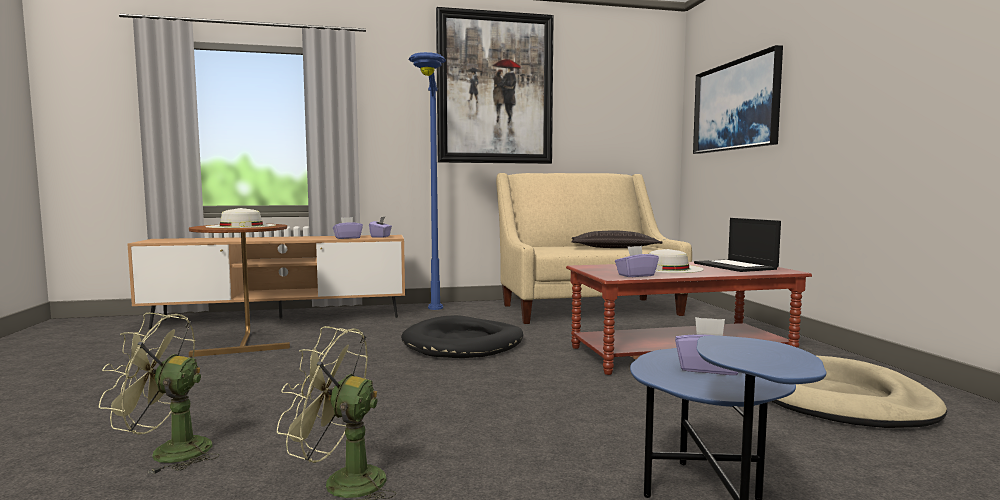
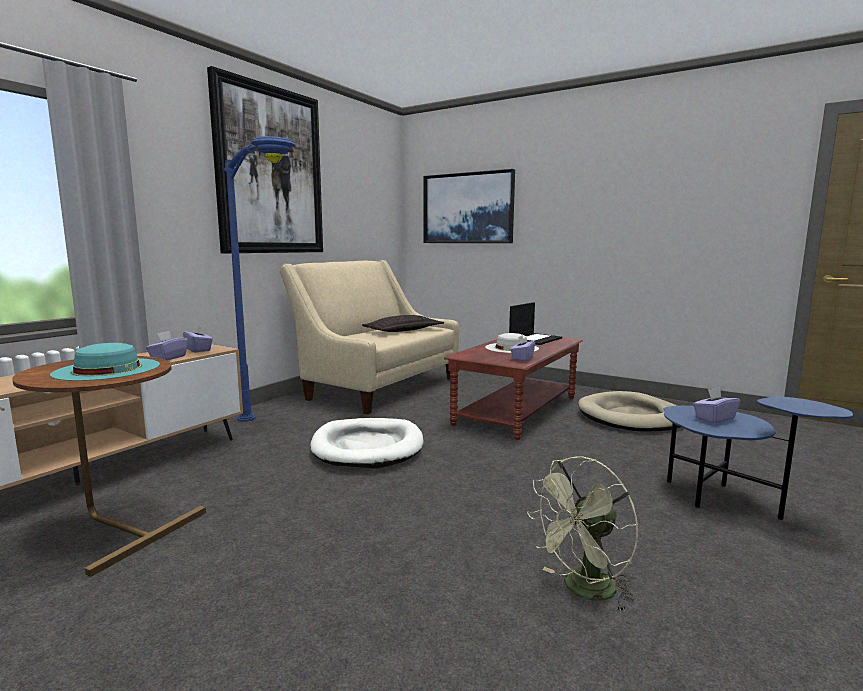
camera: 45 degrees left, 5 degrees up
green fan [99,313,220,475] -> none
white hat [205,208,276,228] -> turquoise hat [50,343,160,381]
black dog bed [401,315,523,358] -> white dog bed [310,418,423,469]
laptop [694,218,781,272] -> laptop turned 75 degrees counterclockwise [509,302,562,345]

